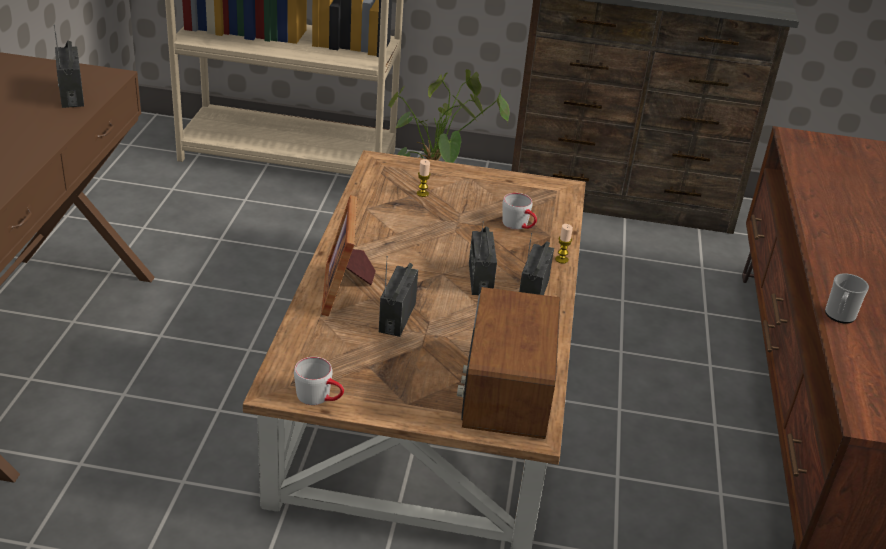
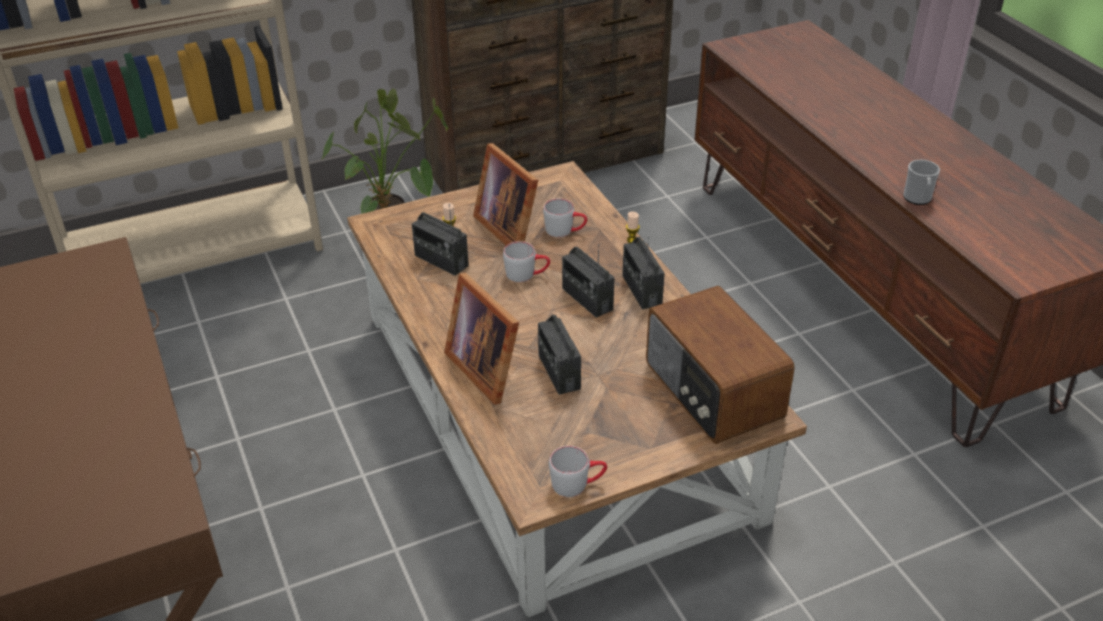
camera: 30 degrees left, 5 degrees up
radio [54,25,84,108] -> radio moved to [412,204,469,276]
none -> picture frame [473,143,538,246]
none -> grey mug [503,241,550,282]

